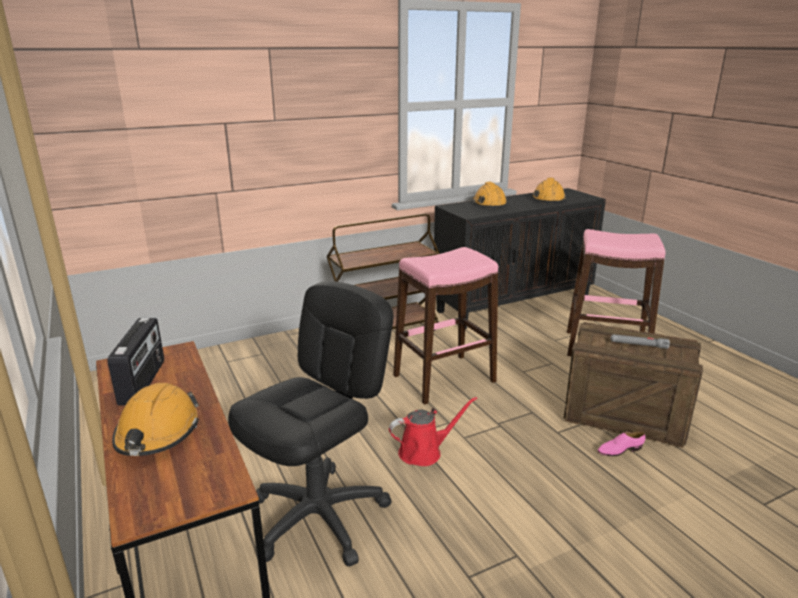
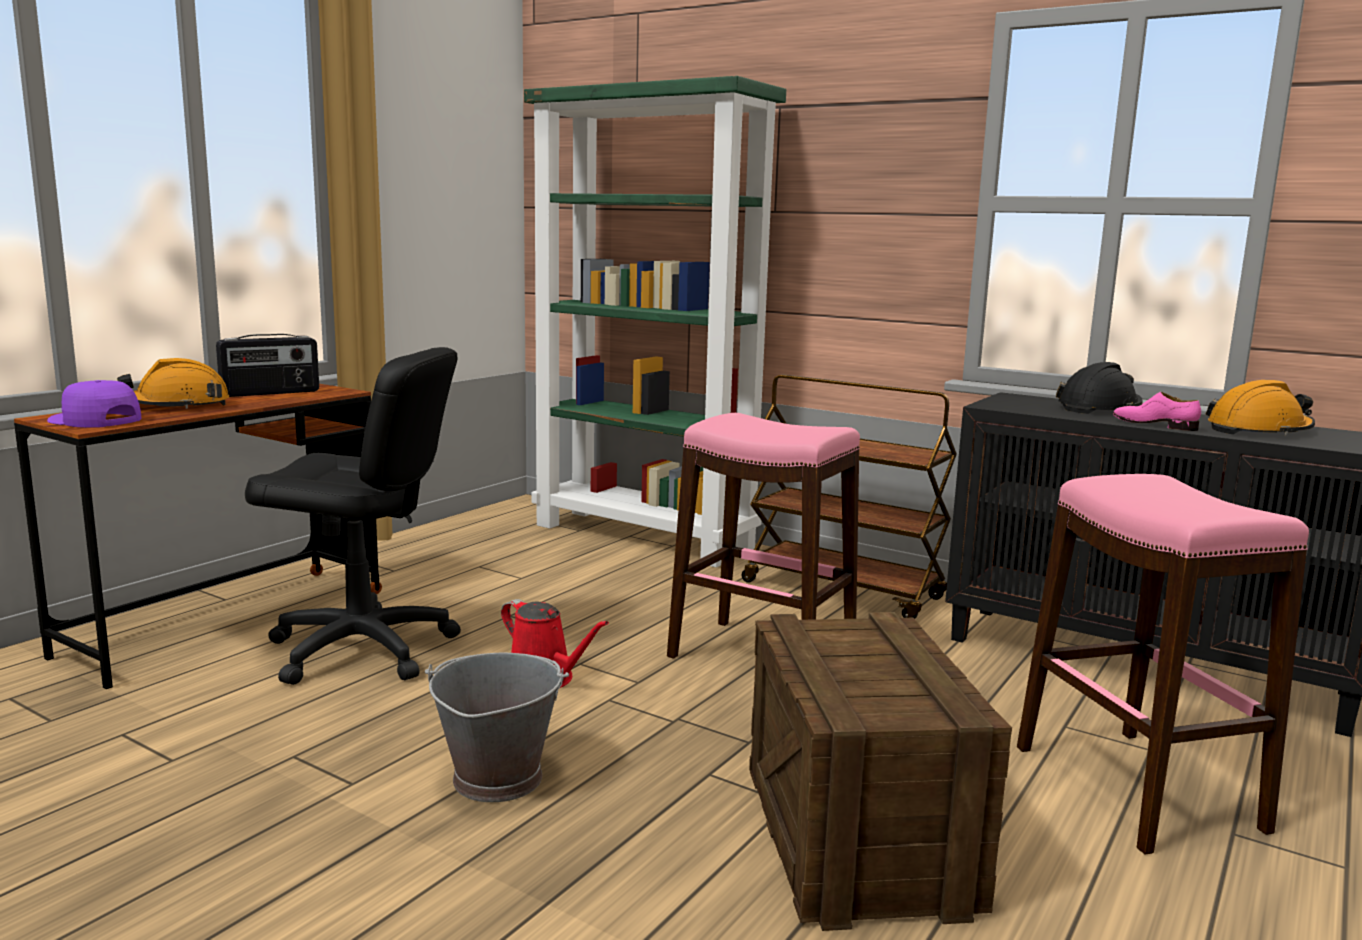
camera: 60 degrees right, 10 degrees down
orange hard hat [472,182,507,209] -> black hard hat [1056,362,1143,414]
pink shoe [597,431,645,456] -> pink shoe moved to [1113,392,1201,431]
grey flashlight [610,334,670,349] -> none
none -> purple cap [47,380,141,428]
none -> grey bucket [425,653,569,802]
none -> green bookcase [524,76,786,567]

